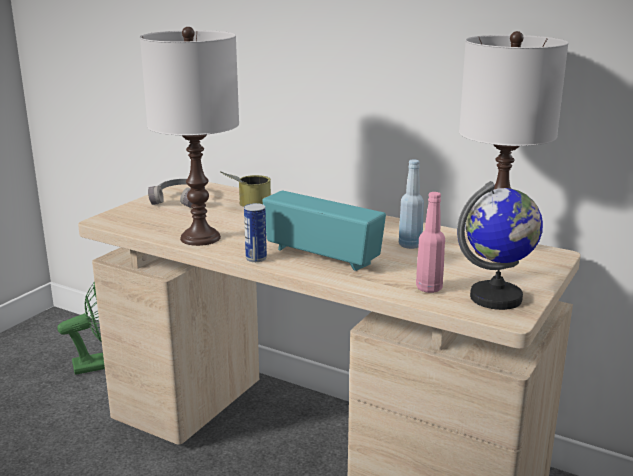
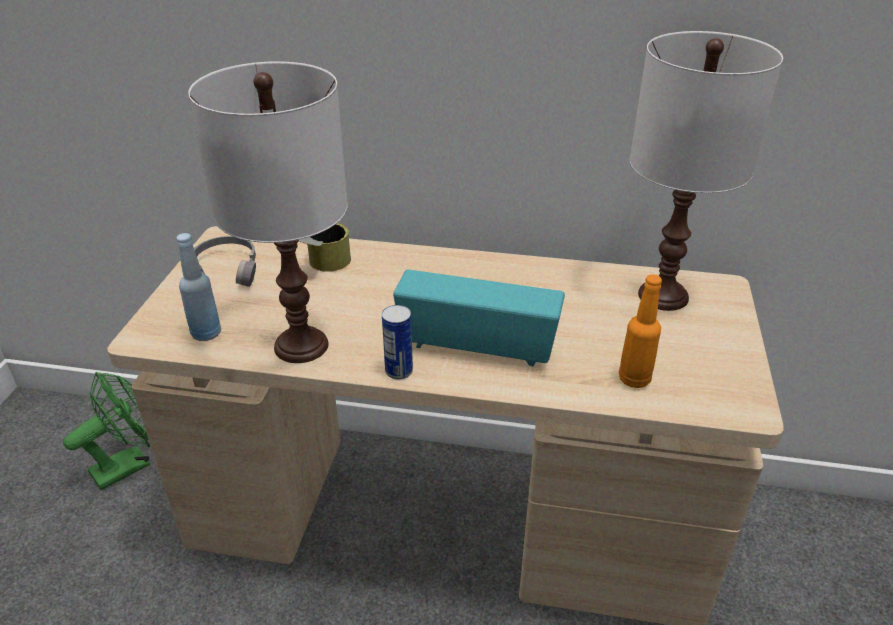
camera: 20 degrees left, 15 degrees up
blue bottle [399,159,424,249] -> blue bottle moved to [176,233,221,341]
pink bottle [416,192,445,293] -> orange bottle [619,275,662,388]
globe [457,181,543,310] -> none

